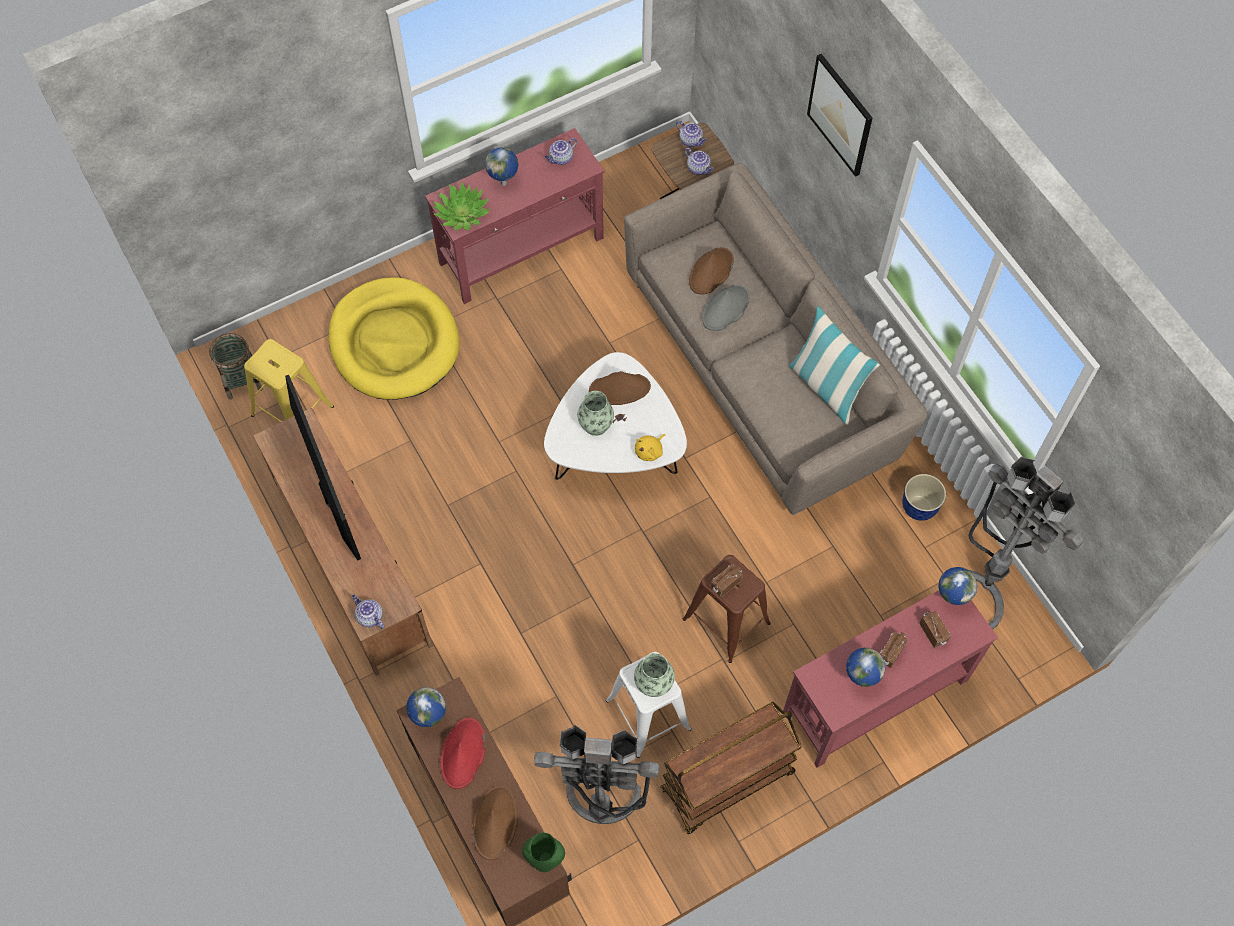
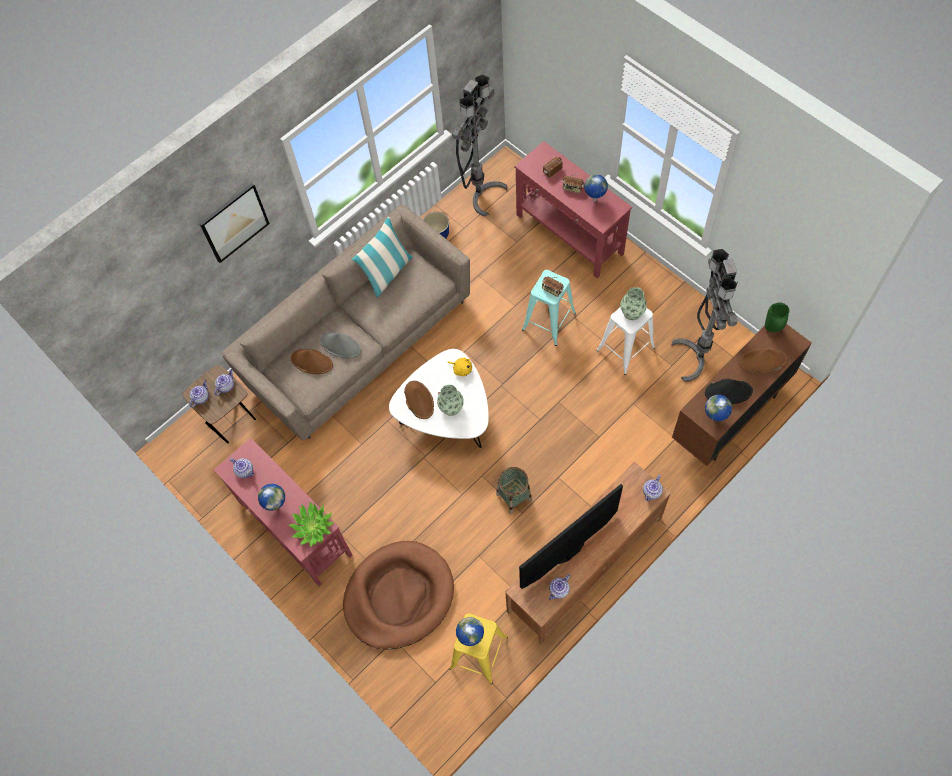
camera: 100 degrees left, 0 degrees up
basket [209,333,263,399] -> basket moved to [496,467,532,514]
yellow dog bed [328,277,460,400] -> brown dog bed [343,541,454,650]
red hat [440,718,485,789] -> black hat [705,379,753,404]
brown cart [660,702,802,834] -> none
brown stool [683,555,771,663] -> turquoise stool [522,270,576,346]
globe [938,567,977,605] -> globe moved to [456,617,484,646]
none -> teapot [549,574,570,600]

